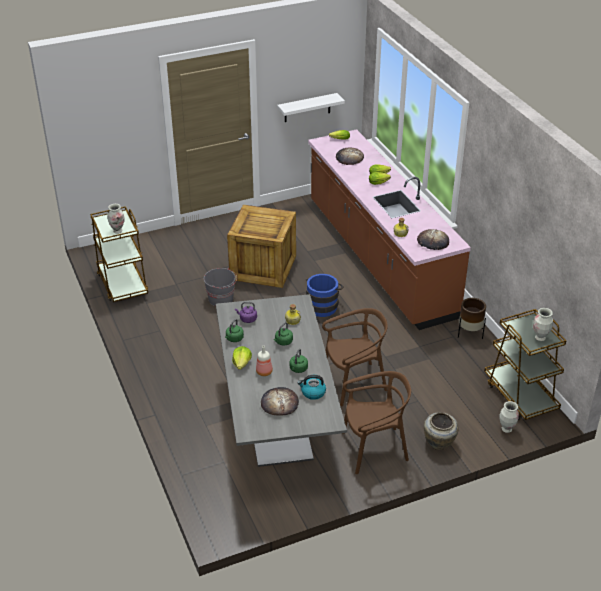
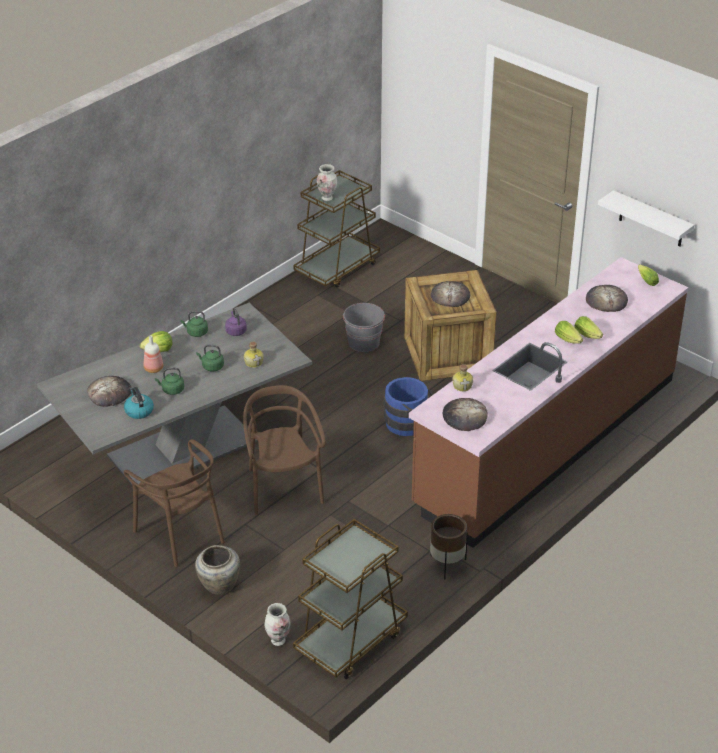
camera: 65 degrees right, 0 degrees up
brown chair [322,308,388,406] -> brown chair turned 150 degrees counterclockwise [243,385,326,515]
vase [533,308,553,341] -> none
none -> bread [430,281,470,307]

